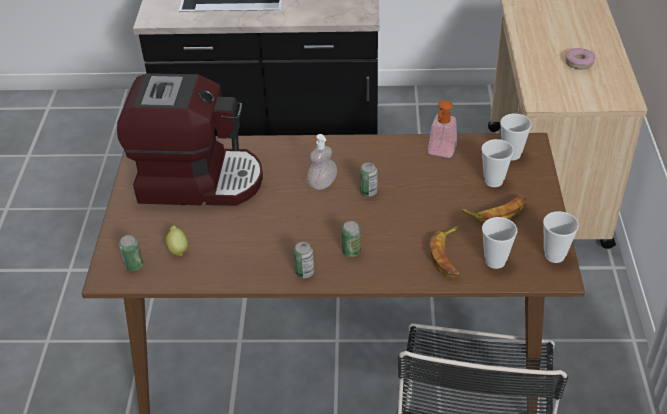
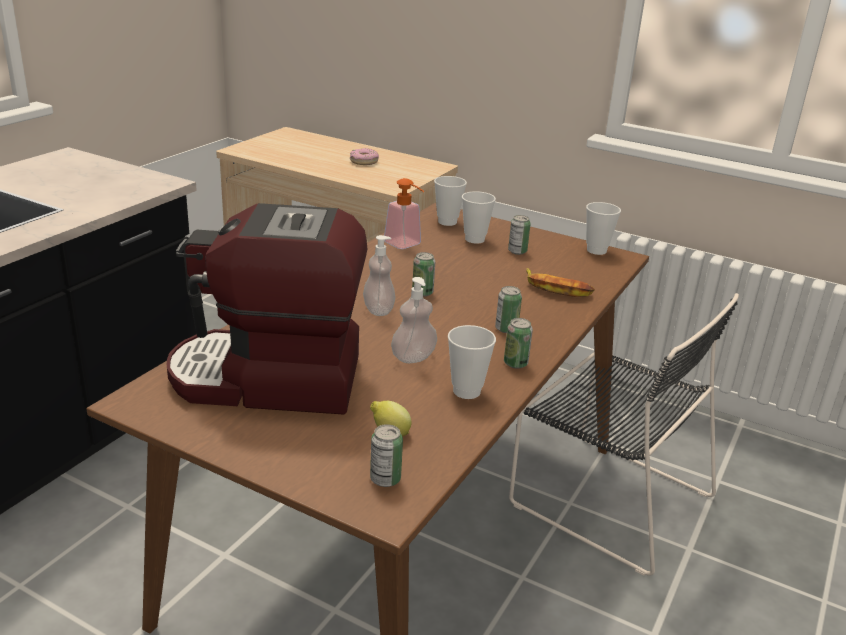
camera: 65 degrees left, 15 degrees down
coffee machine [117,73,263,206] -> coffee machine turned 120 degrees counterclockwise [167,203,367,415]
banana [461,195,526,222] -> can [508,215,531,255]
cup [482,217,517,269] -> cup moved to [448,325,496,399]
none -> soap dispenser [391,277,437,363]

